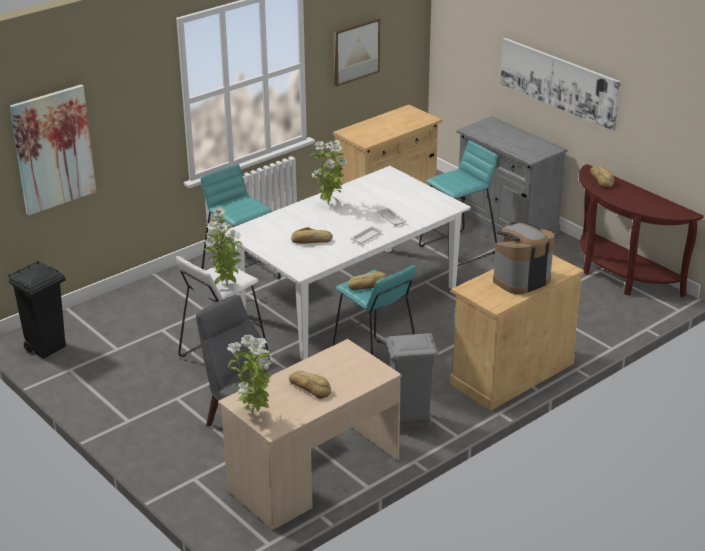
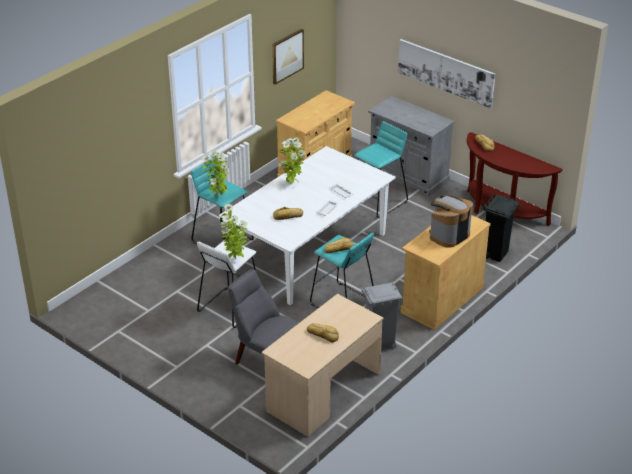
camera: 10 degrees left, 5 degrees up
black trash can [8,261,66,359] -> black trash can moved to [483,194,520,262]
picture [10,85,96,215] -> none
potted plant [227,335,272,416] -> potted plant moved to [201,150,229,199]

